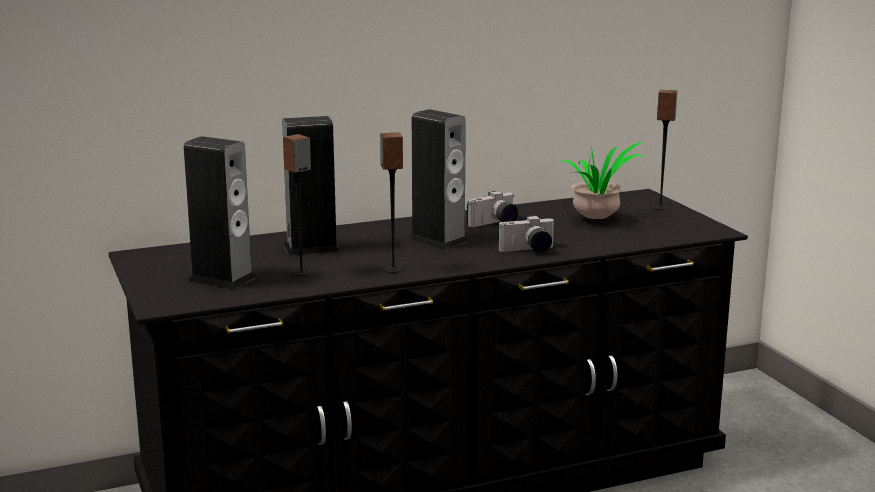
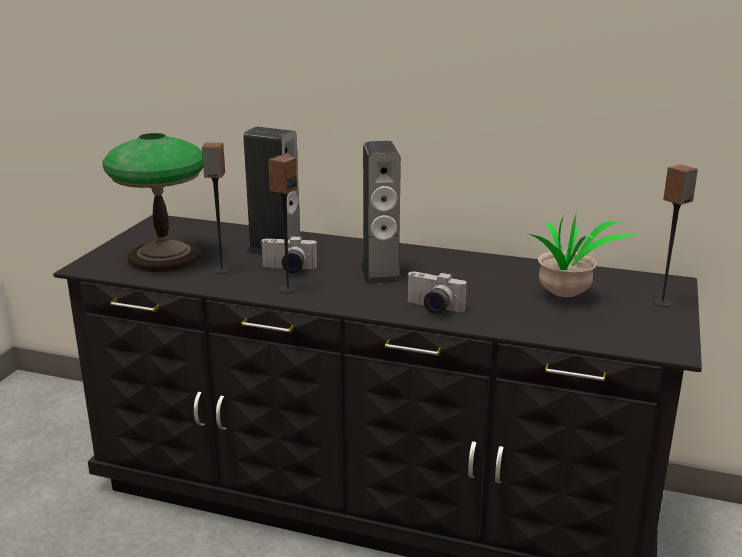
camera: 40 degrees right, 5 degrees up
speaker [184,136,256,289] -> table lamp [103,133,203,272]
camera [467,191,518,227] -> camera moved to [260,236,317,273]

